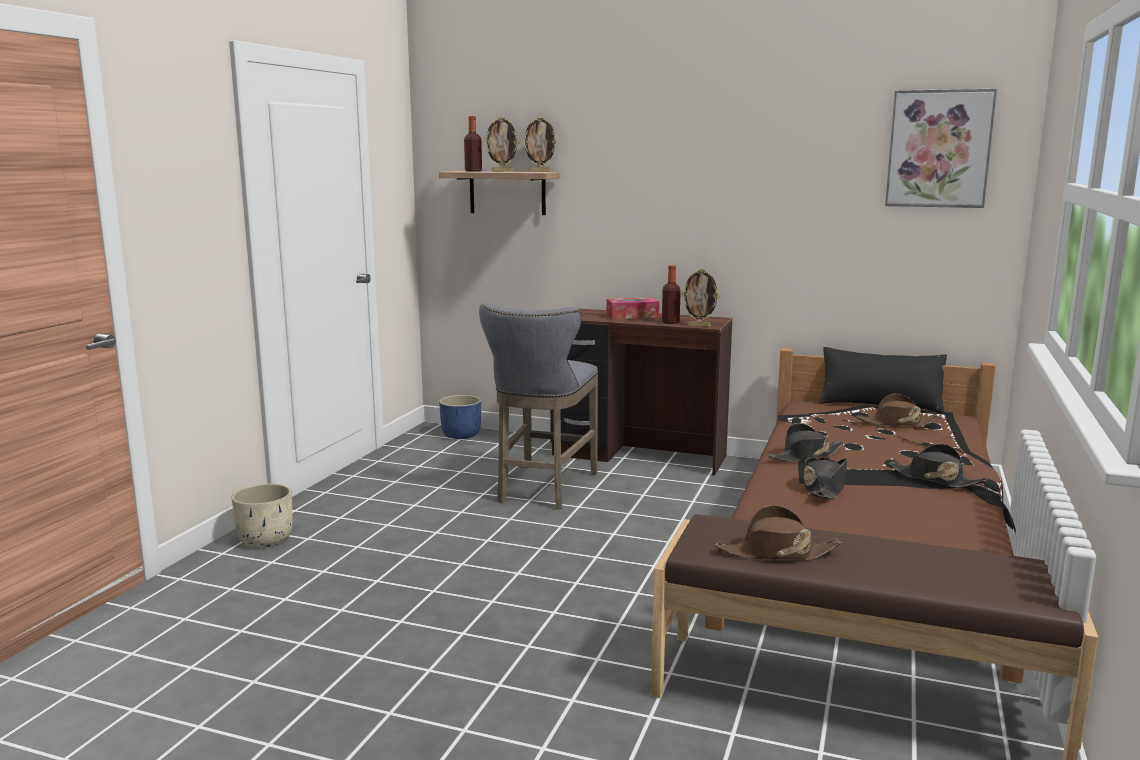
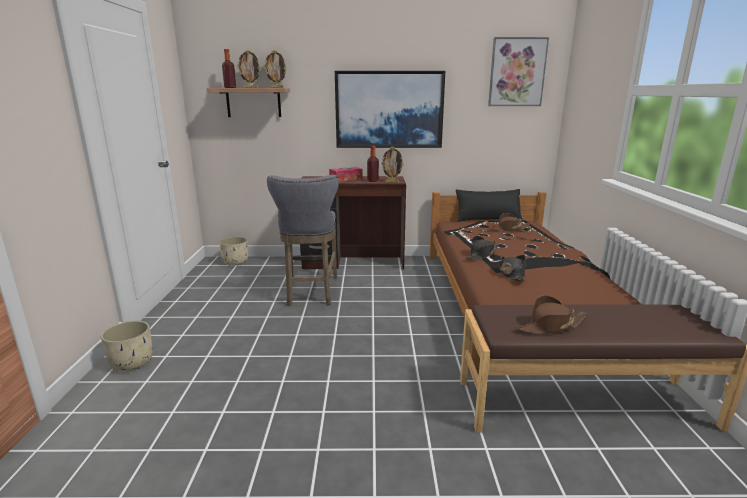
camera: 20 degrees left, 5 degrees up
blue planter [439,395,481,439] -> beige planter [219,237,248,266]
black hat [889,444,988,487] -> none
none -> picture [335,71,445,148]

